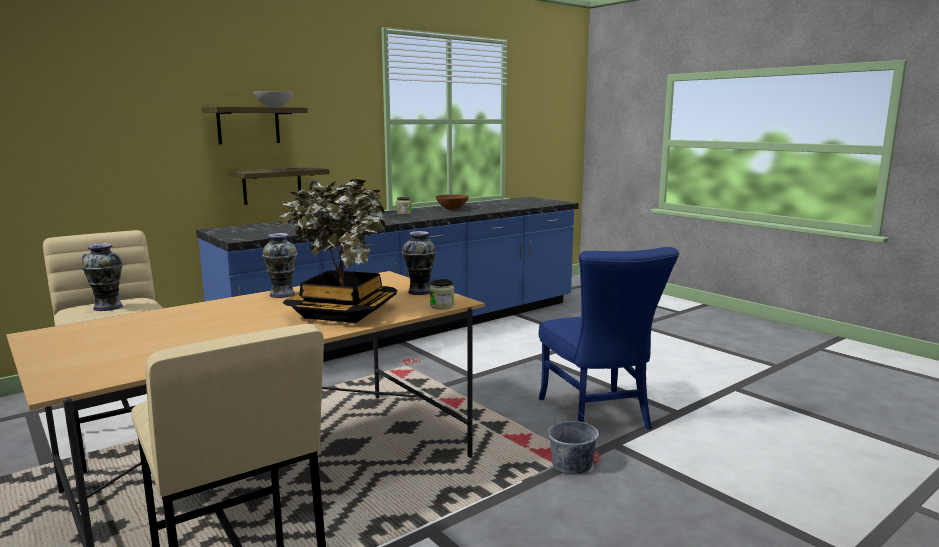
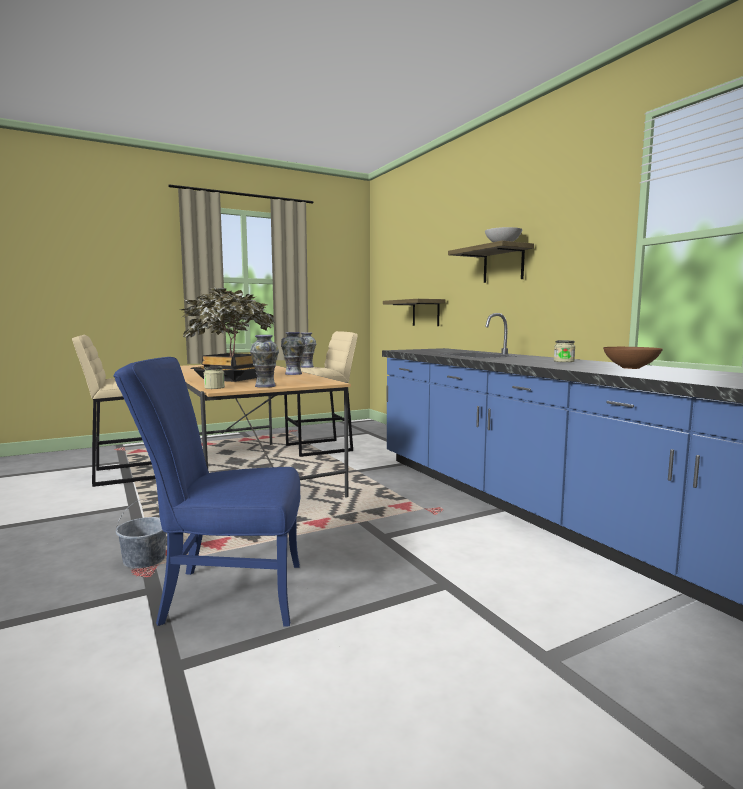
camera: 100 degrees right, 5 degrees down
shelf [229,167,330,205] -> shelf moved to [383,299,446,326]

